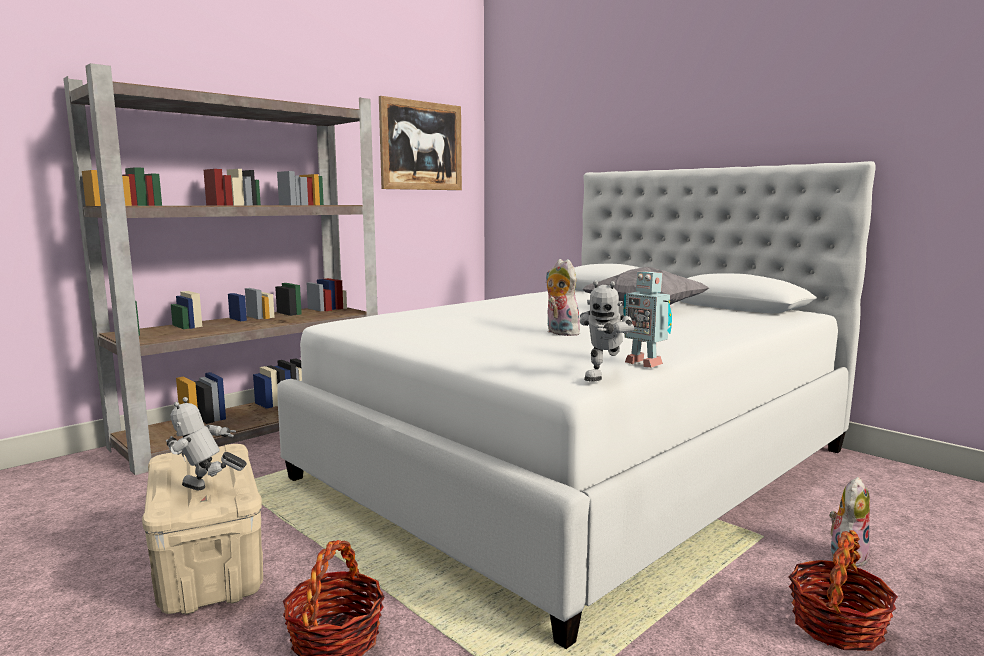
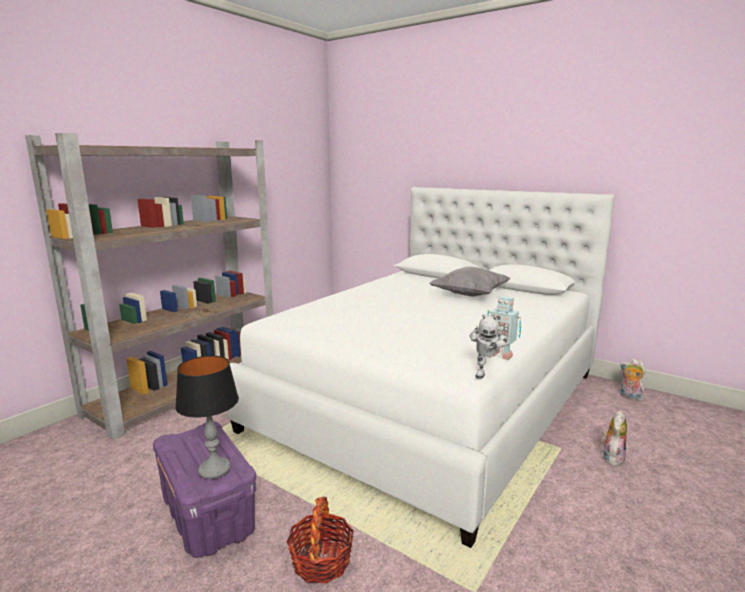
camera: 10 degrees left, 5 degrees up
beige storage box [142,444,263,614] -> purple storage box [153,421,256,558]
toy robot [166,397,247,490] -> table lamp [175,356,239,479]
picture [379,96,462,190] -> none
plush toy [546,259,580,336] -> plush toy moved to [620,359,646,401]
basket [789,530,898,651] -> none

